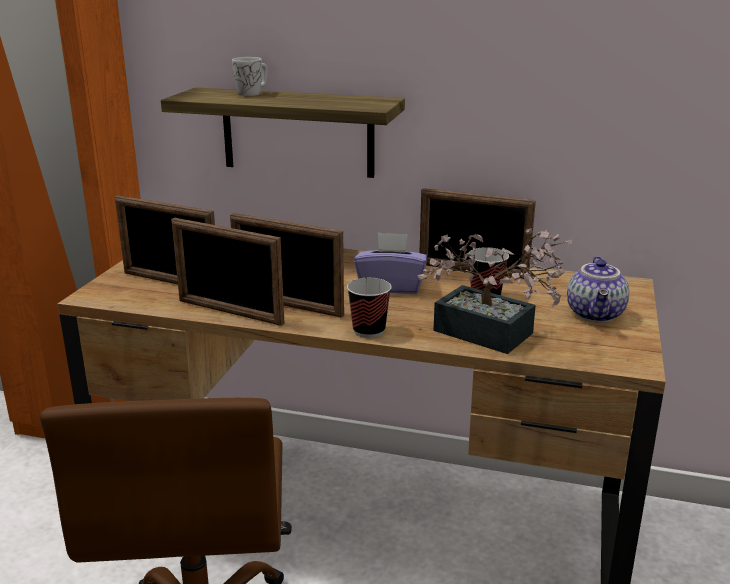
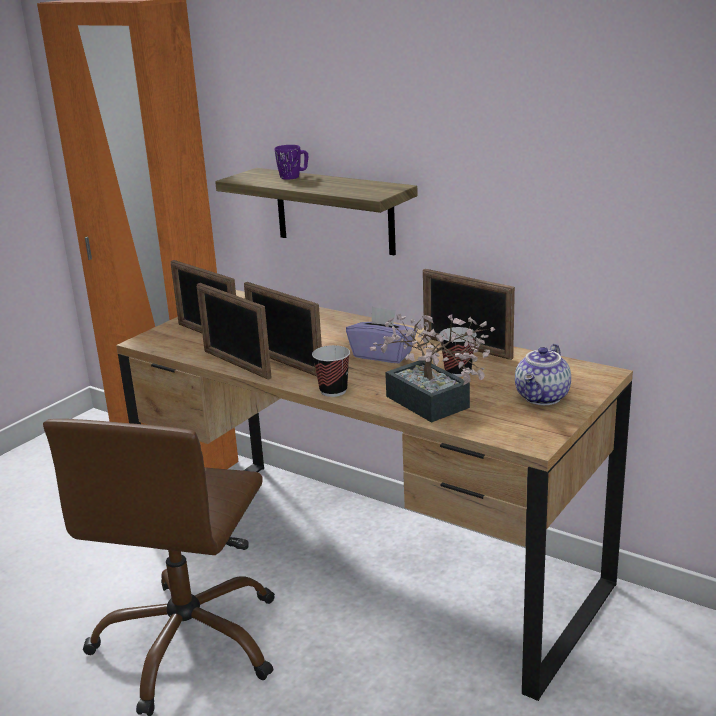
camera: 20 degrees right, 0 degrees up
white mug [232,57,268,96] -> purple mug [275,145,308,179]

